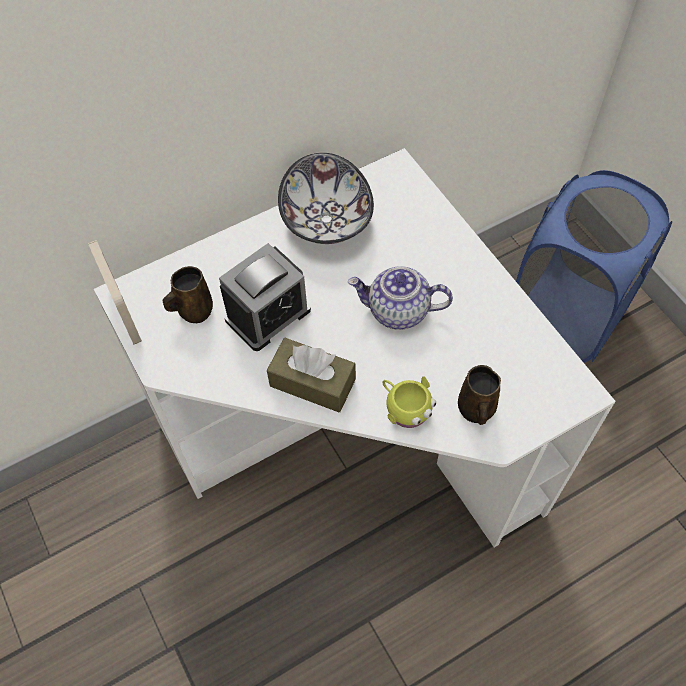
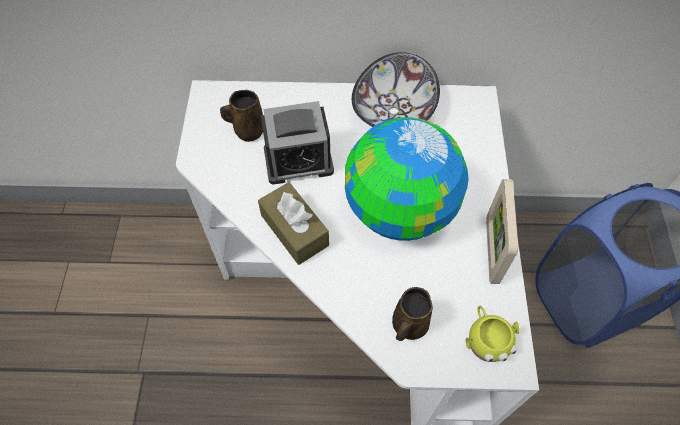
camera: 30 degrees right, 0 degrees up
picture frame [88,240,142,344] -> picture frame moved to [486,179,518,284]
teapot [348,266,453,330] -> globe [345,117,469,241]
yellow mug [383,376,436,428] -> yellow mug moved to [466,306,519,362]

